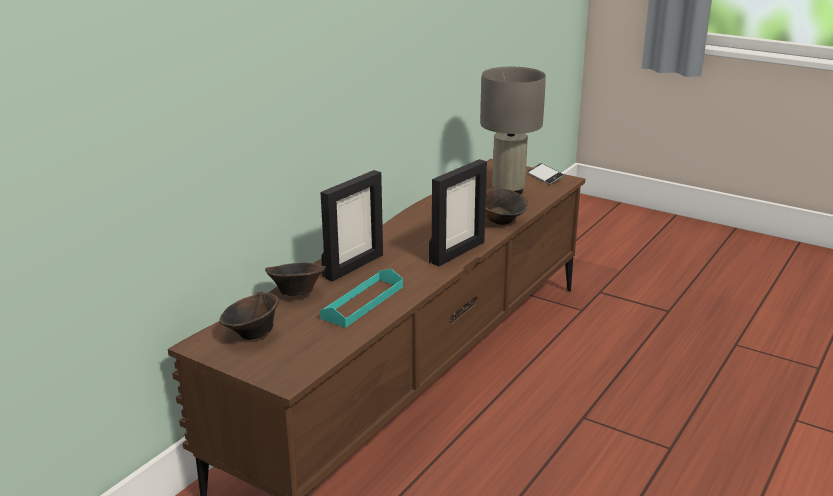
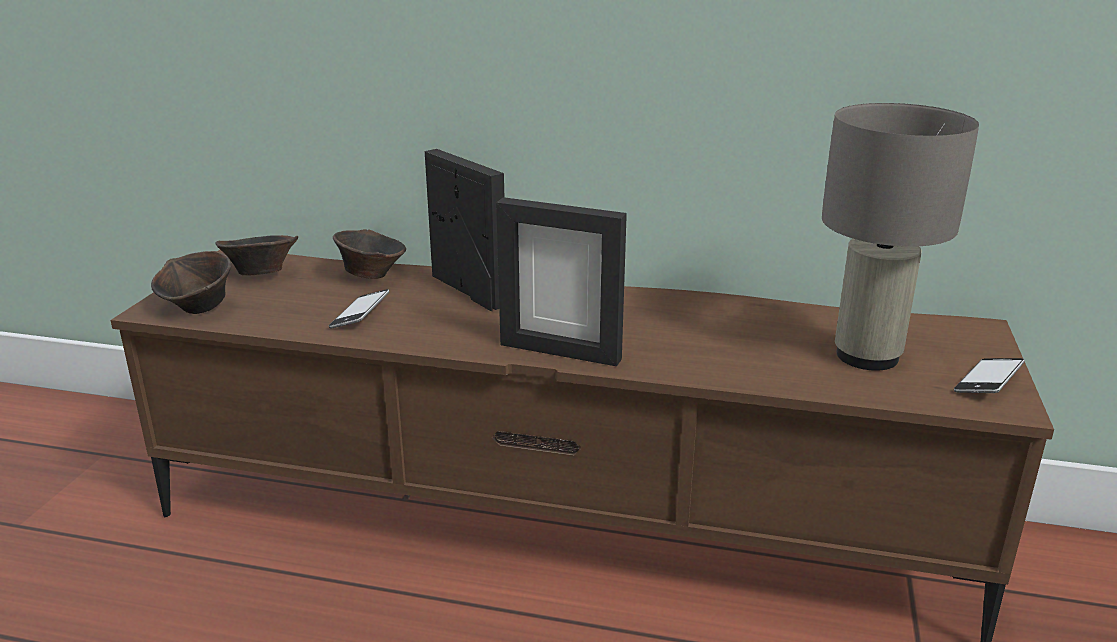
camera: 70 degrees right, 0 degrees up
picture frame [320,170,383,281] -> picture frame turned 150 degrees counterclockwise [425,149,504,311]
turquoise tray [320,269,403,328] -> phone [329,289,389,328]
brown bowl [485,188,528,225] -> brown bowl moved to [151,251,232,314]

